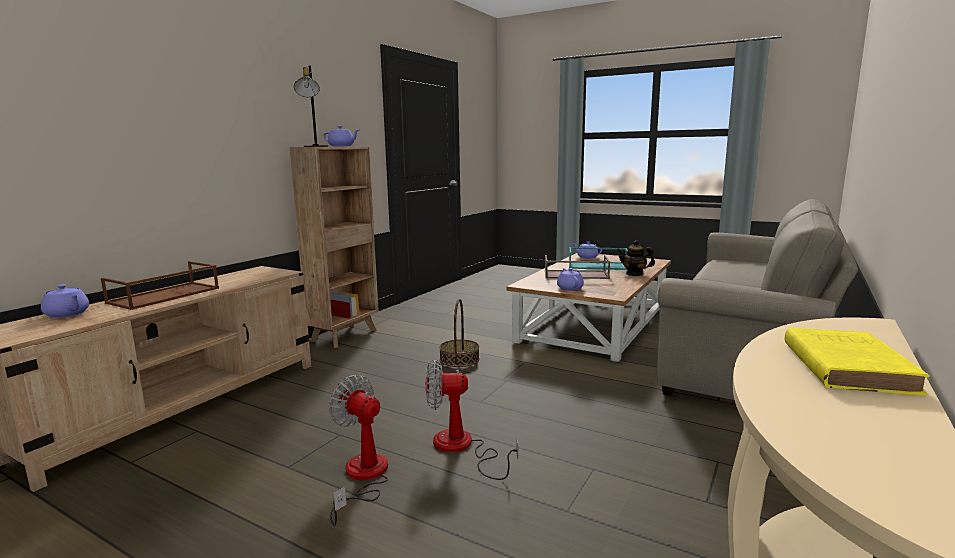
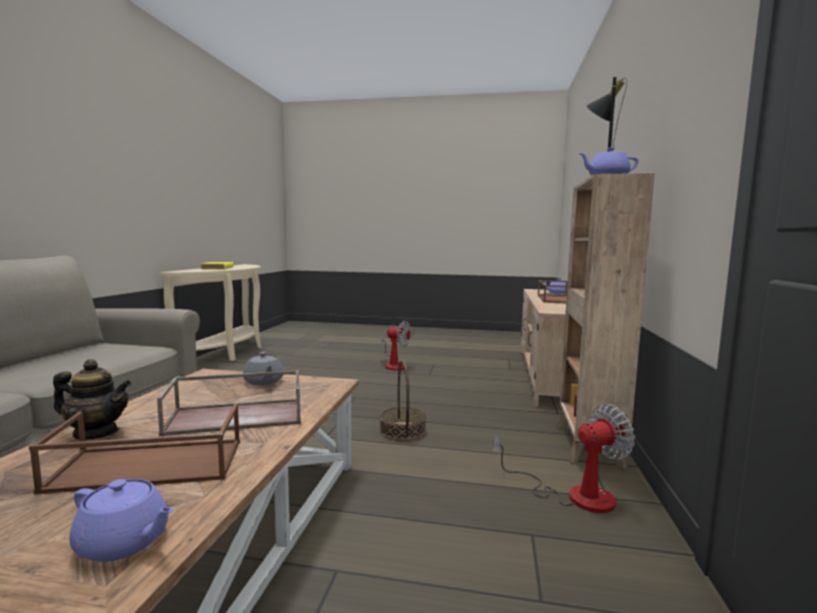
camera: 160 degrees right, 5 degrees down
fan [426,360,518,480] -> fan moved to [493,404,635,513]
purple teapot [557,268,584,291] -> grey teapot [243,352,283,386]
turquoise tray [569,247,628,270] -> brown tray [29,404,240,495]

